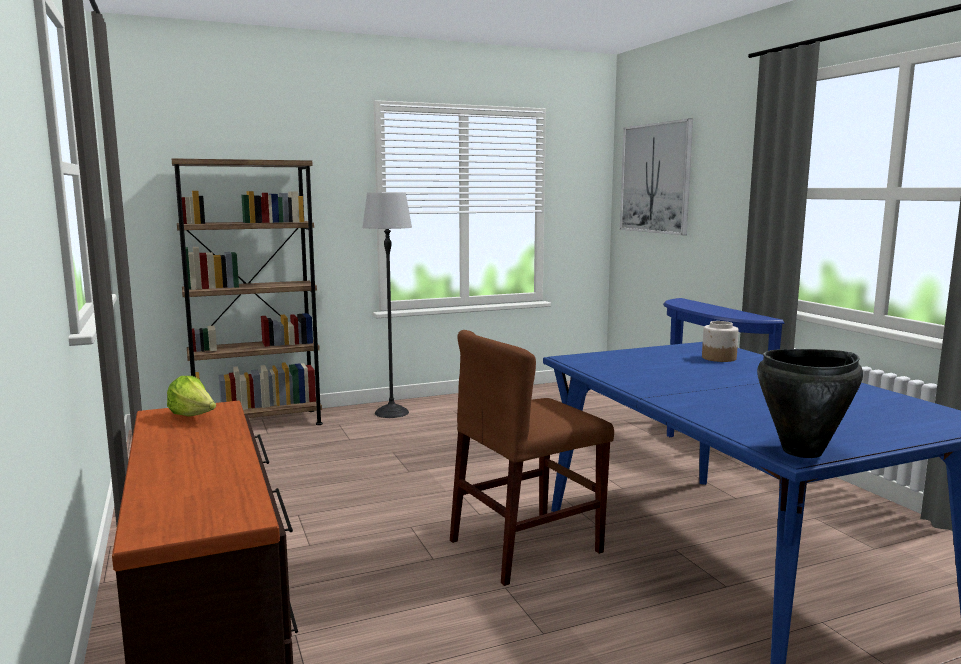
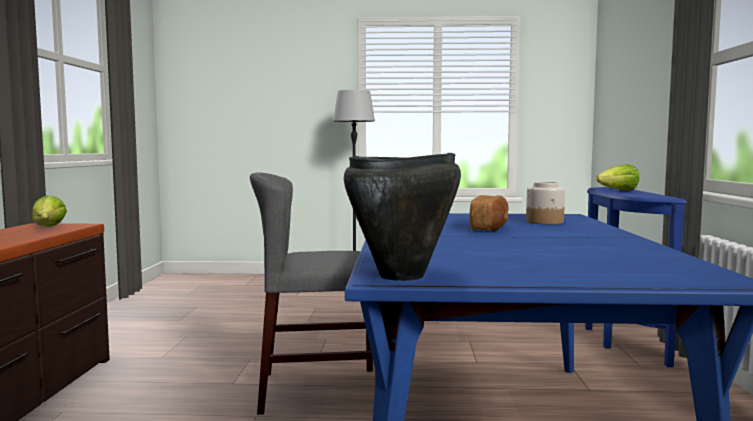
camera: 25 degrees right, 5 degrees down
brown bookcase [172,158,323,425] -> none
brown chair [450,330,614,586] -> grey chair [250,172,381,415]
picture [620,118,693,235] -> none
none -> bread [469,195,509,231]
none -> lettuce [596,164,640,191]

